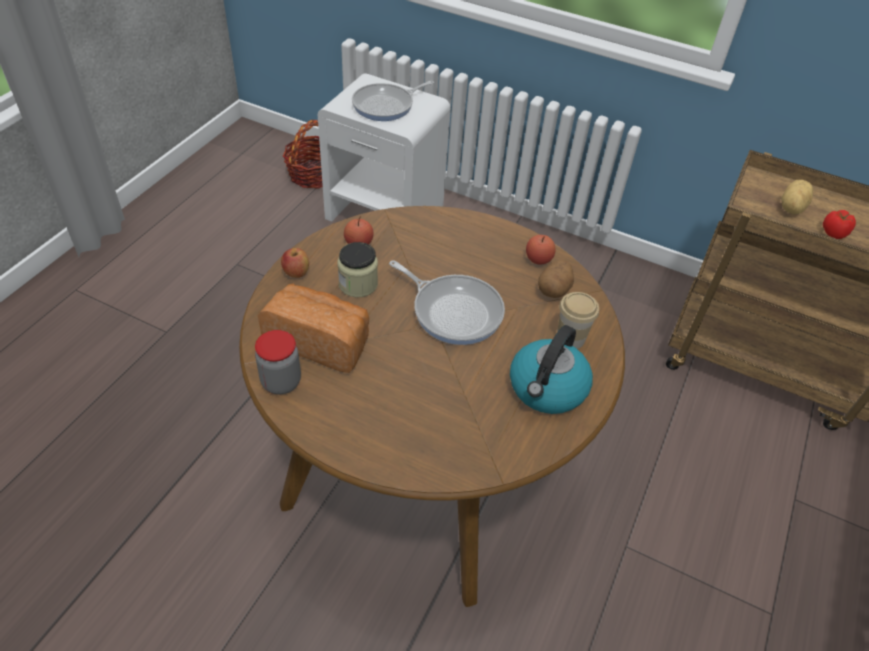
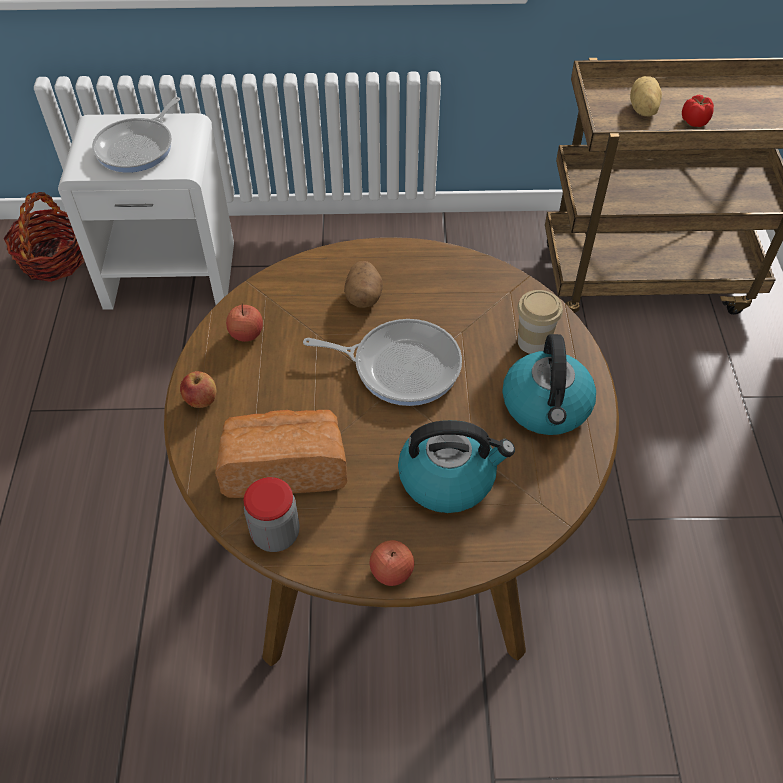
camera: 25 degrees left, 5 degrees up
jar [337,242,378,297] -> none
apple [526,235,556,265] -> apple moved to [370,540,414,586]
potato [538,260,574,298] -> potato moved to [344,261,383,308]
none -> kettle [398,420,515,513]

